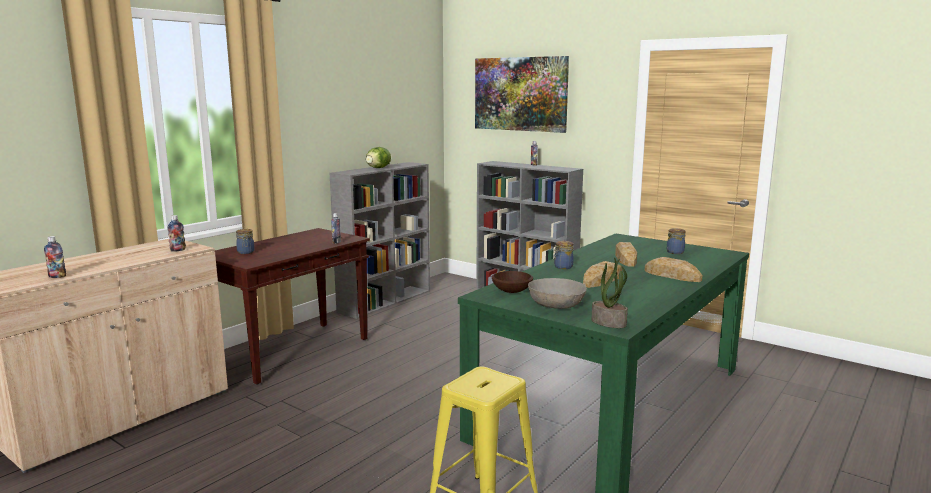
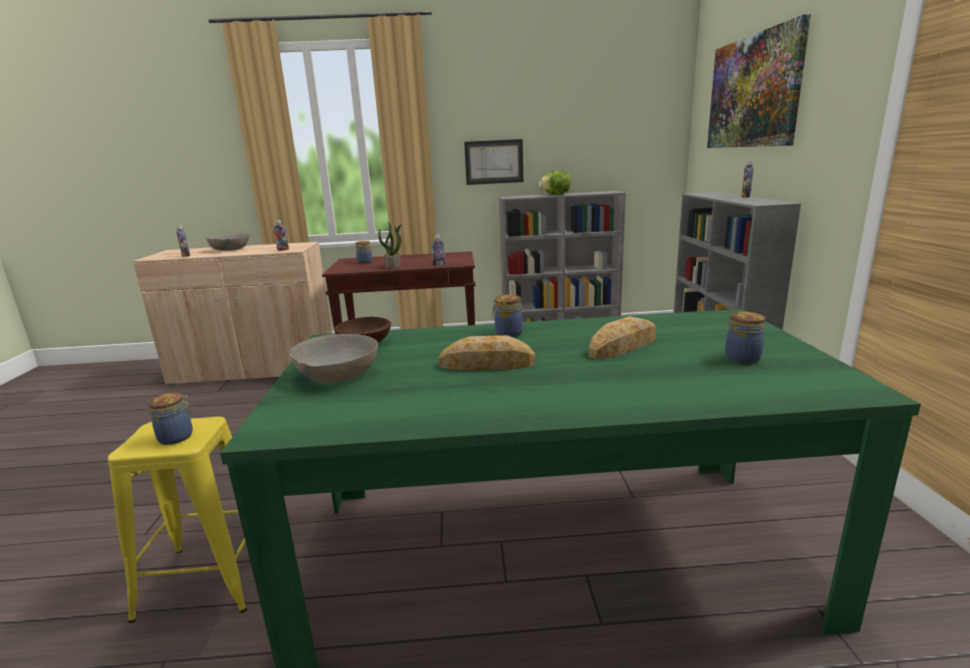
camera: 50 degrees right, 5 degrees up
potted plant [591,257,628,328] -> potted plant moved to [378,222,401,269]
bread [645,257,702,282] -> none
none -> jar [148,393,194,445]
none -> grey bowl [206,234,249,251]
none -> picture [464,139,524,185]

